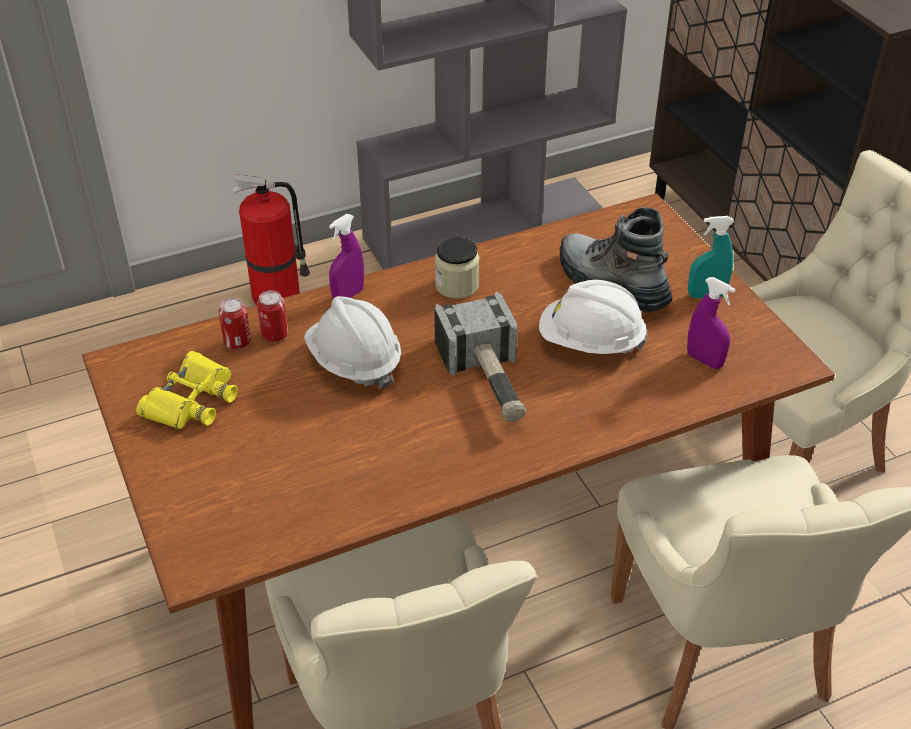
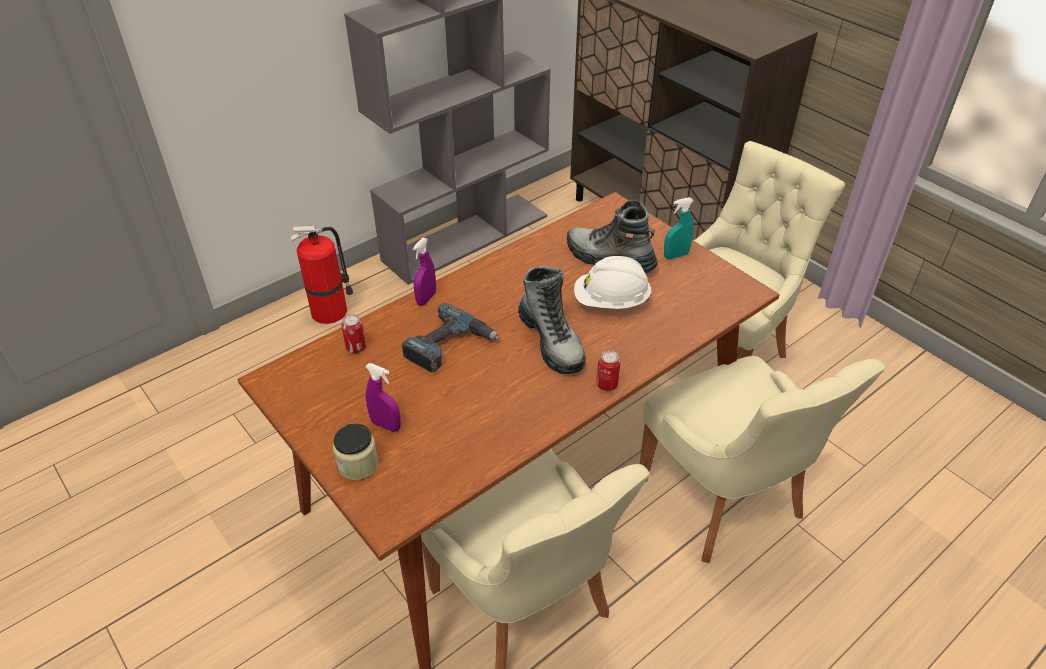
camera: 15 degrees left, 0 degrees up
yellow binoculars [136,351,238,429] -> none
can [257,290,288,342] -> can moved to [596,350,620,391]
white hard hat [304,296,401,389] -> power drill [402,303,499,373]
hammer [434,291,527,422] -> boot [518,265,586,374]
jar [435,237,479,299] -> jar moved to [333,423,378,480]
purple spray bottle [687,277,736,369] -> purple spray bottle moved to [365,363,401,432]

